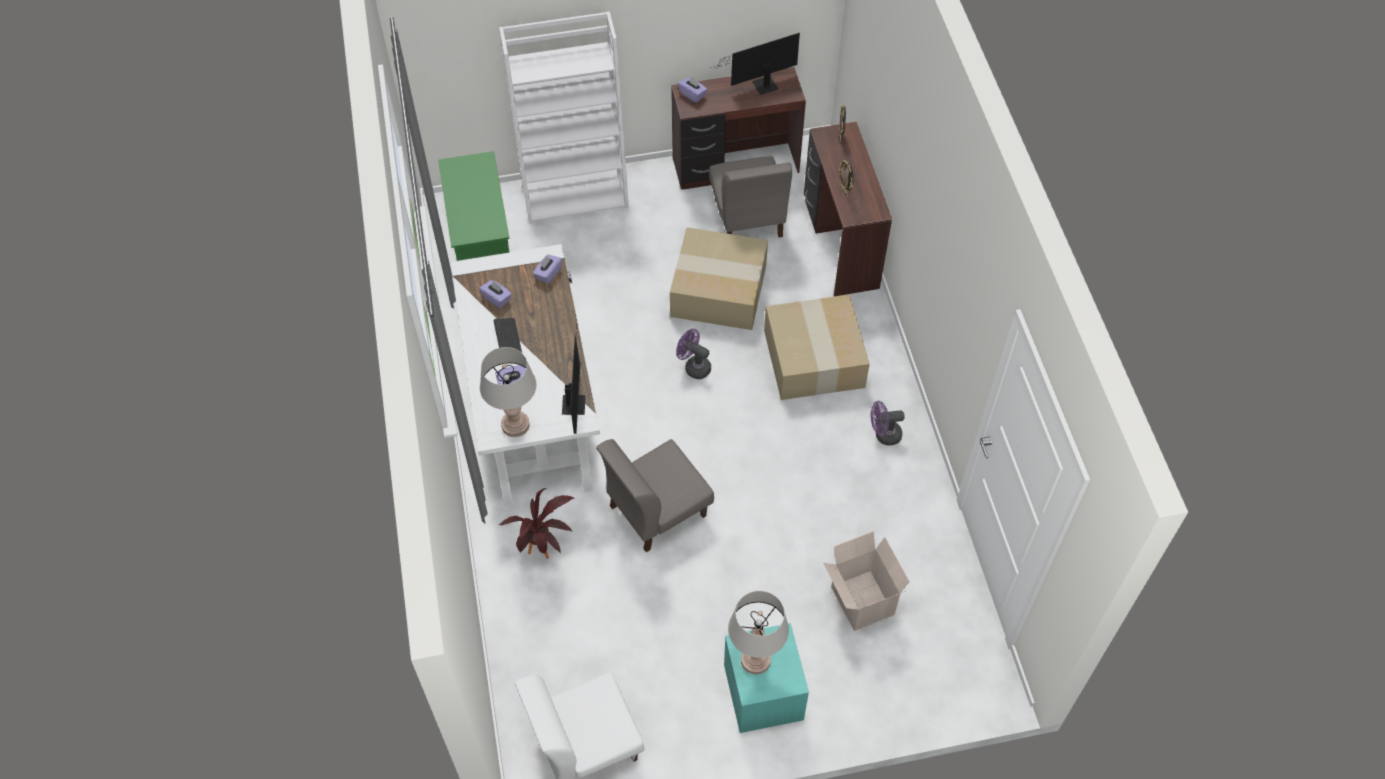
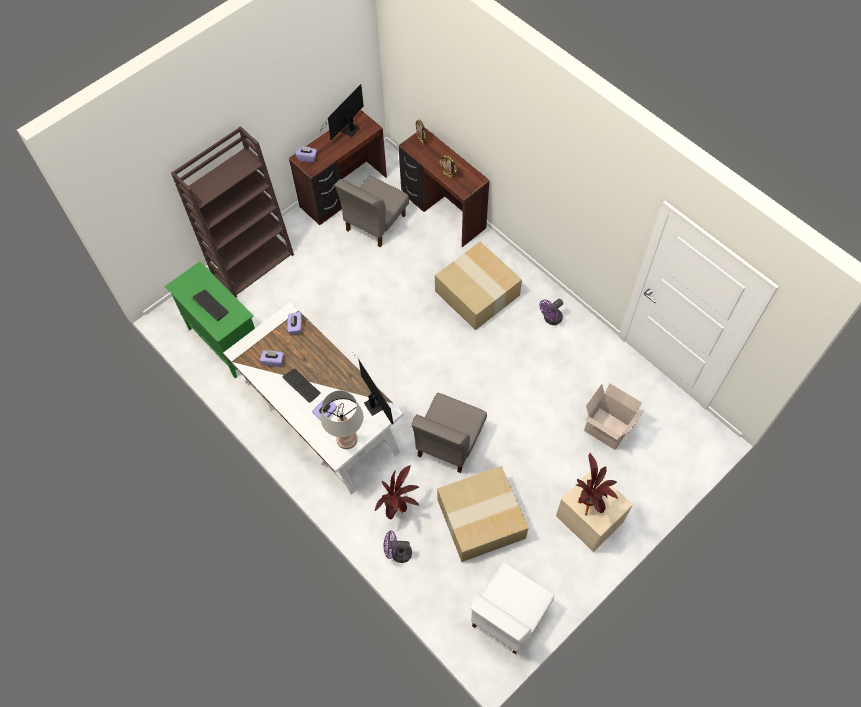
camera: 30 degrees left, 5 degrees up
white bookcase [499,11,629,224] -> brown bookcase [171,126,294,297]
cardboard box [670,227,768,330] -> cardboard box moved to [437,466,529,562]
purple fan [676,329,711,379] -> purple fan moved to [384,531,412,563]
grey chair [709,156,792,238] -> grey chair turned 75 degrees clockwise [335,175,409,247]
turquoise nightstand [724,623,809,733] -> beige nightstand [556,471,633,552]
grey table lamp [728,591,789,675] -> potted plant [576,453,618,516]
none -> keyboard [193,290,229,321]

